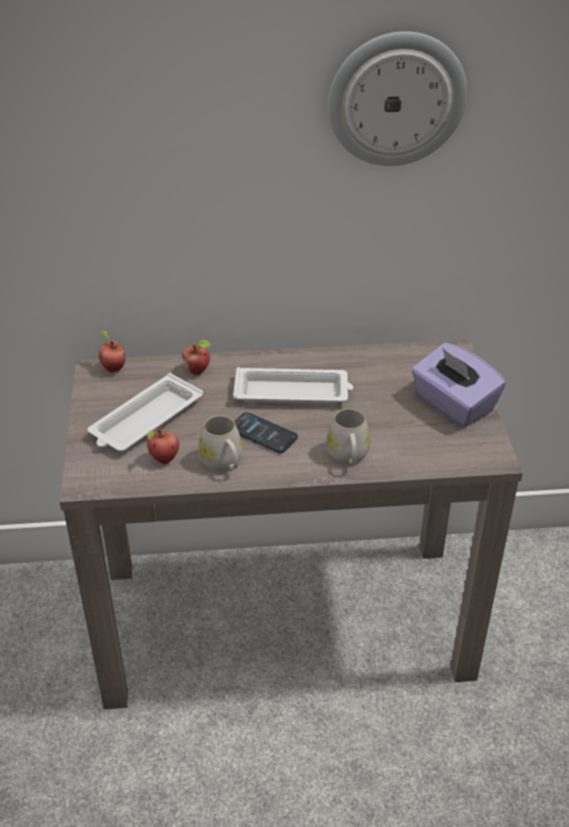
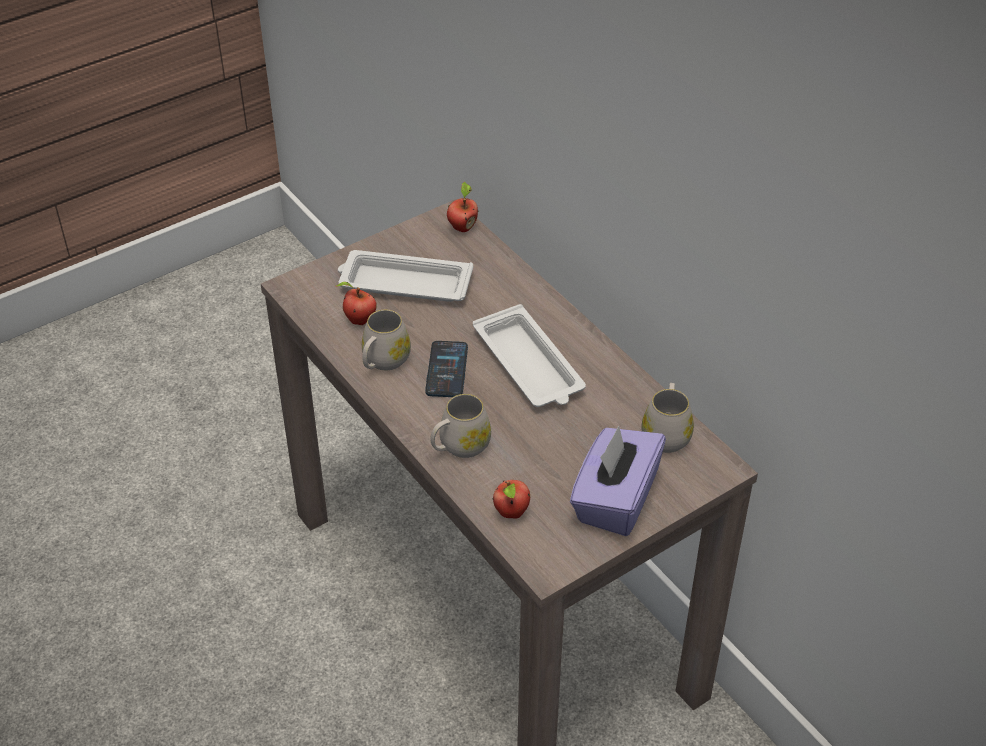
camera: 60 degrees right, 5 degrees up
apple [182,339,211,375] -> apple moved to [492,480,530,518]
wall clock [328,31,467,166] -> none
none -> white mug [642,383,694,453]

